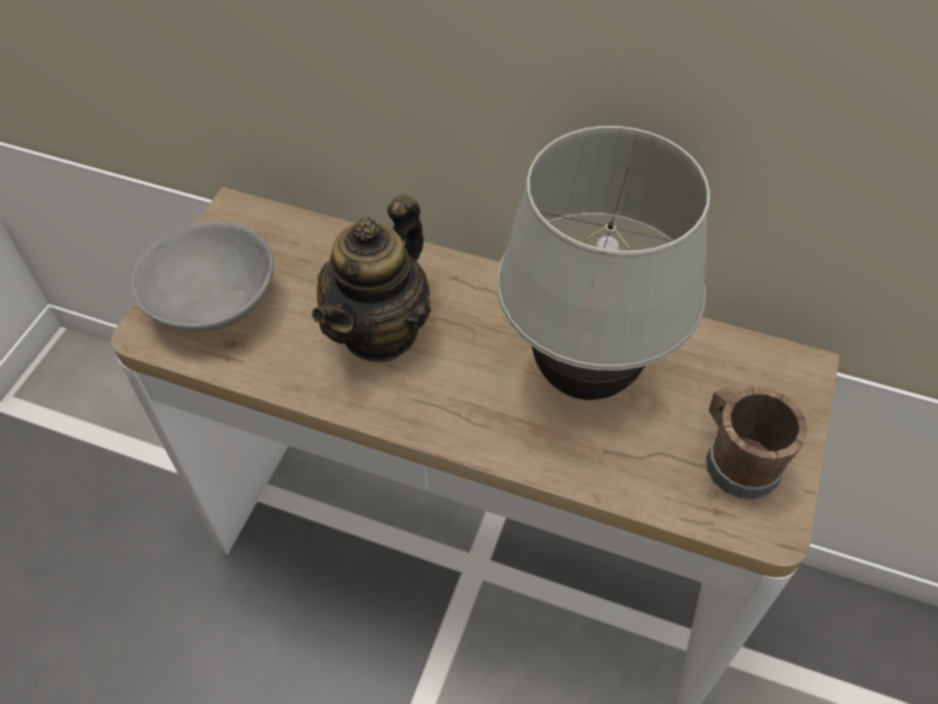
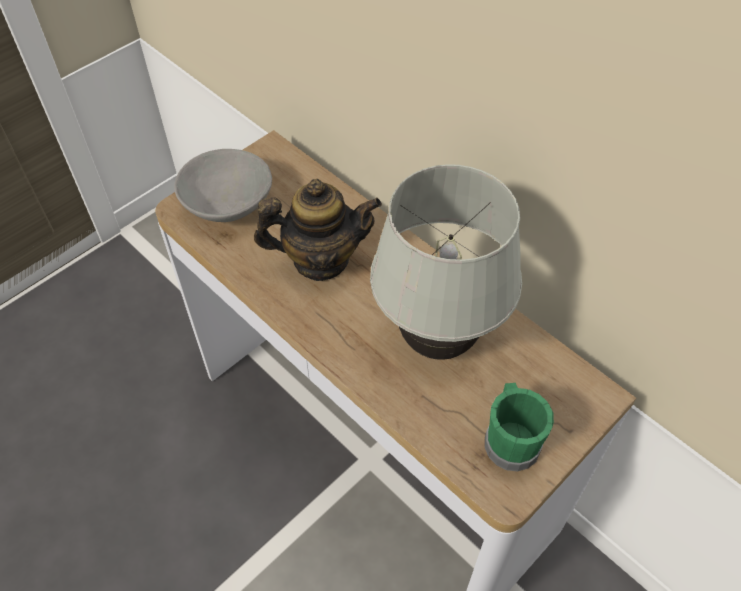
camera: 25 degrees right, 0 degrees up
teapot [312,195,431,362] -> teapot turned 150 degrees counterclockwise [254,179,382,281]
brown mug [706,387,808,499] -> green mug [484,383,554,471]

